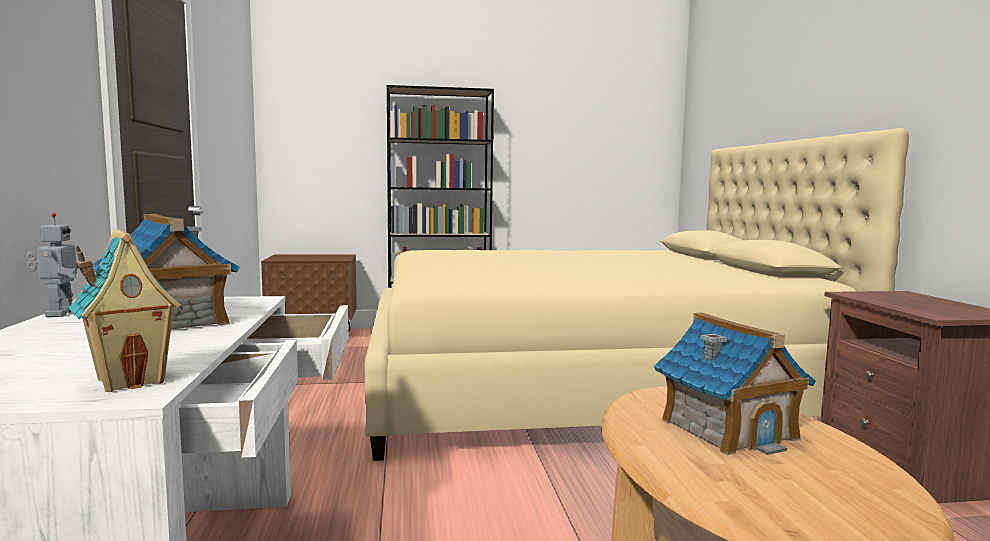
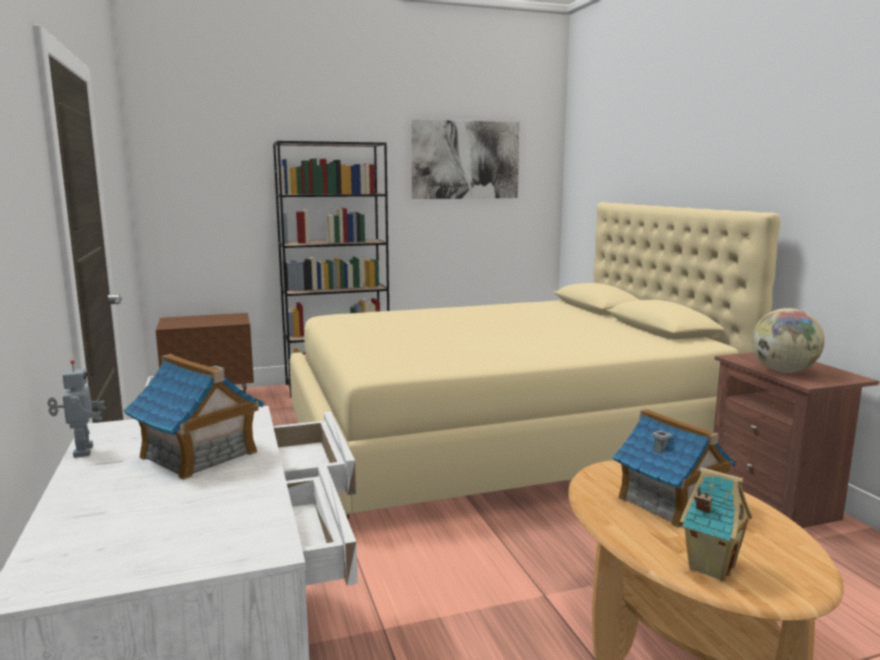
camera: 10 degrees left, 5 degrees up
toy house [69,229,183,392] -> toy house moved to [680,467,752,581]
none -> picture [411,119,520,199]
none -> globe [752,308,824,373]

